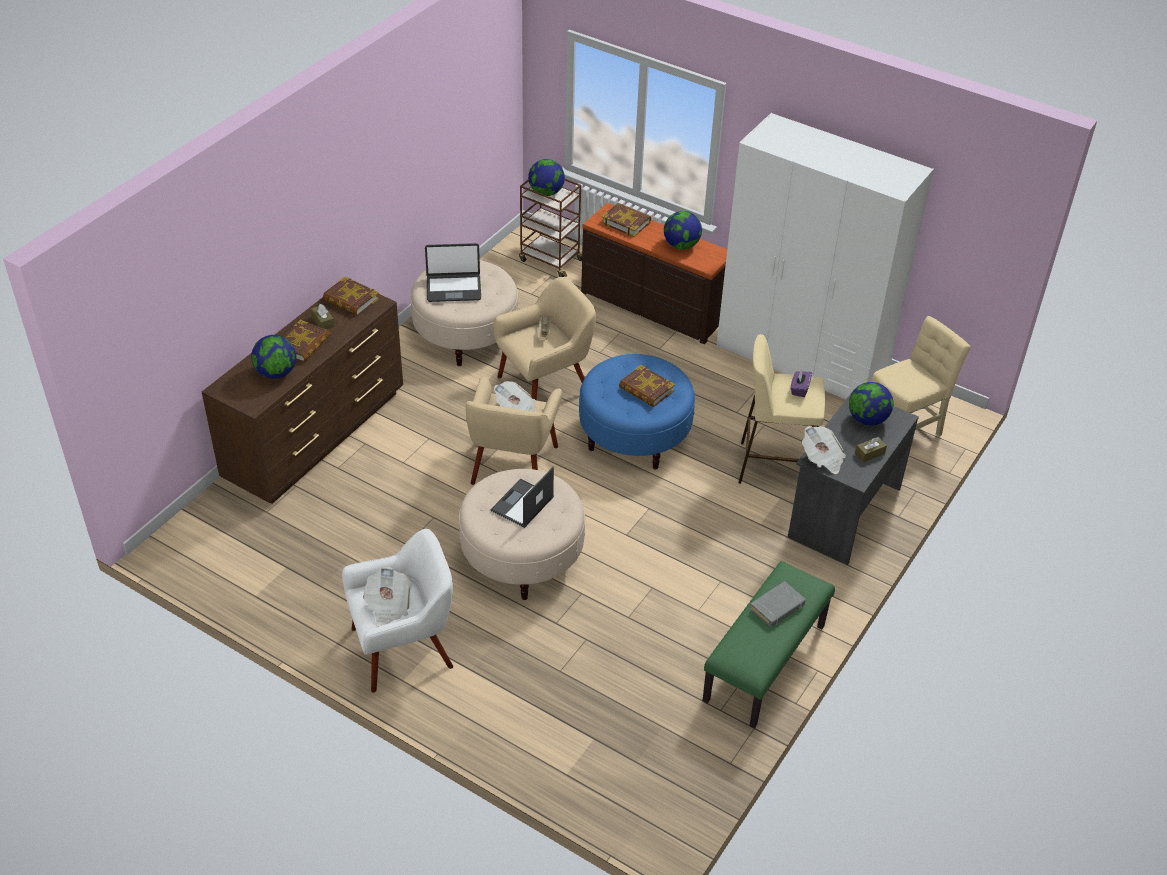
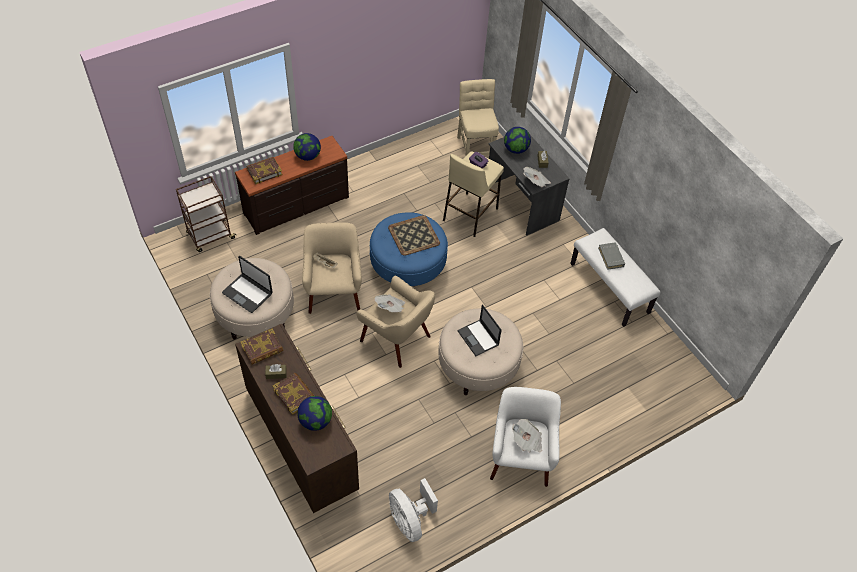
camera: 65 degrees left, 10 degrees up
laptop [425,243,481,302] -> laptop turned 105 degrees clockwise [222,256,272,313]
globe [528,159,565,196] -> none
book [619,365,675,407] -> tray [388,215,440,256]
green bench [702,561,835,728] -> white bench [570,228,661,327]
white wardrobe [717,113,934,400] -> none
none -> white fan [389,478,438,542]

